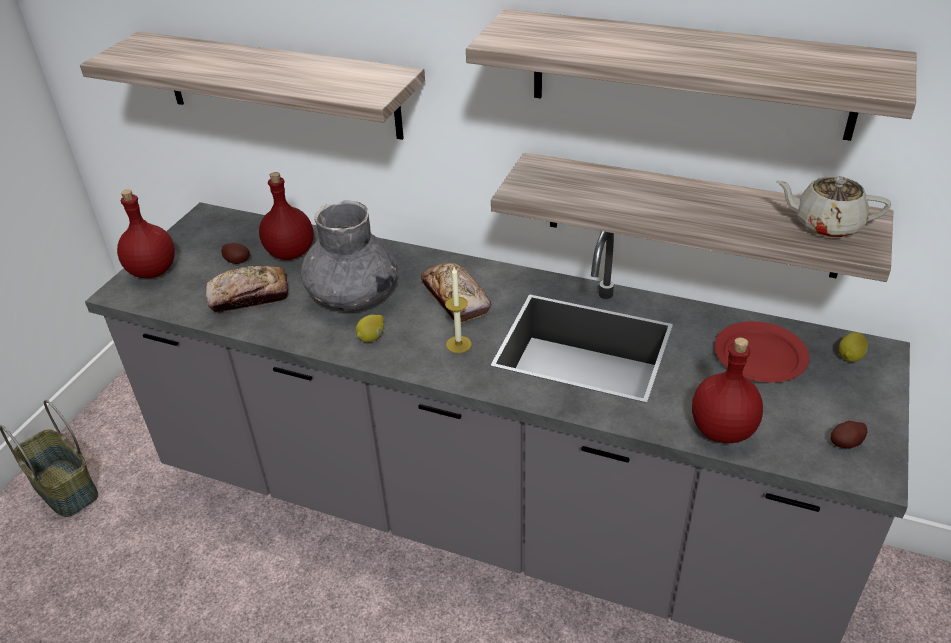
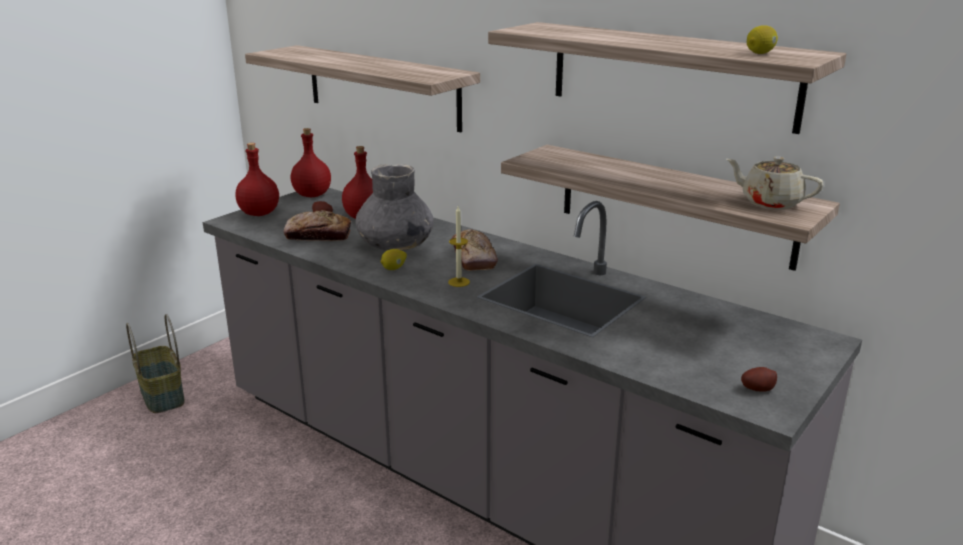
camera: 15 degrees right, 15 degrees down
red bottle [692,337,763,443] -> red bottle moved to [291,128,331,197]
red plate [714,321,810,382] -> none
lemon [838,332,868,362] -> lemon moved to [747,25,778,54]

